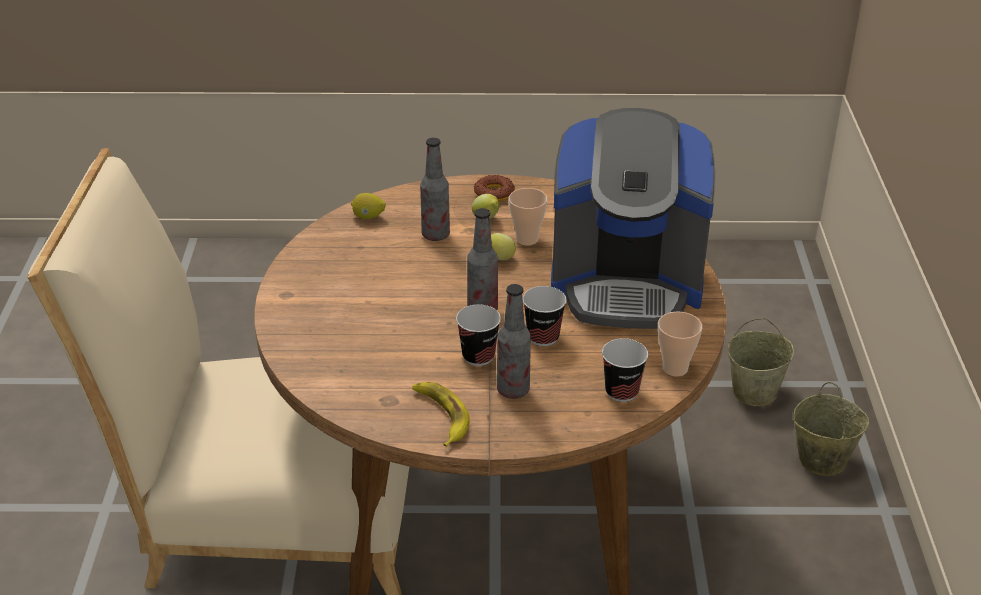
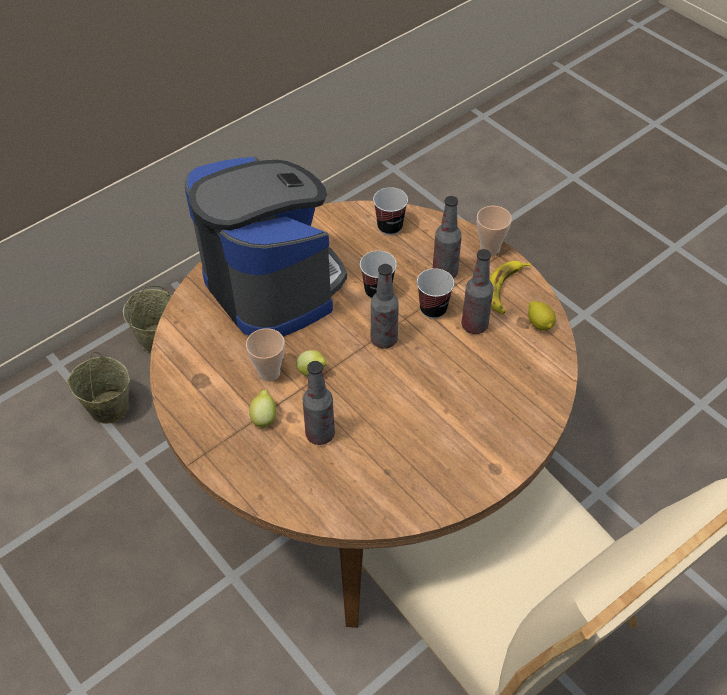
camera: 130 degrees left, 15 degrees up
lemon [351,193,386,219] -> lemon moved to [528,301,556,331]
donut [474,175,515,202] -> none
cup [658,312,702,377] -> cup moved to [477,206,512,256]
none -> bottle [462,249,494,334]

